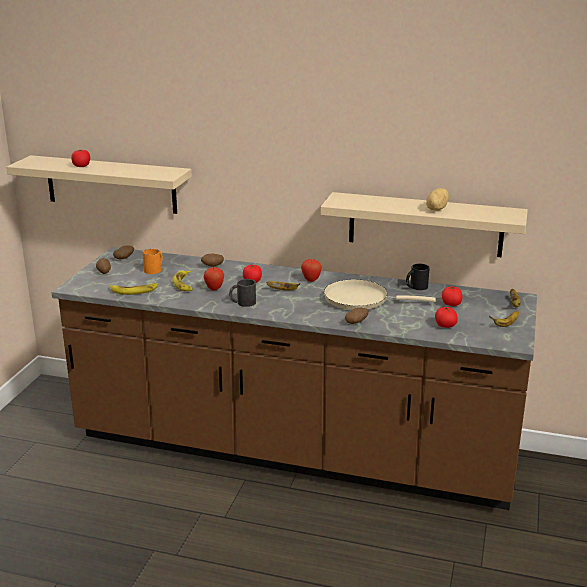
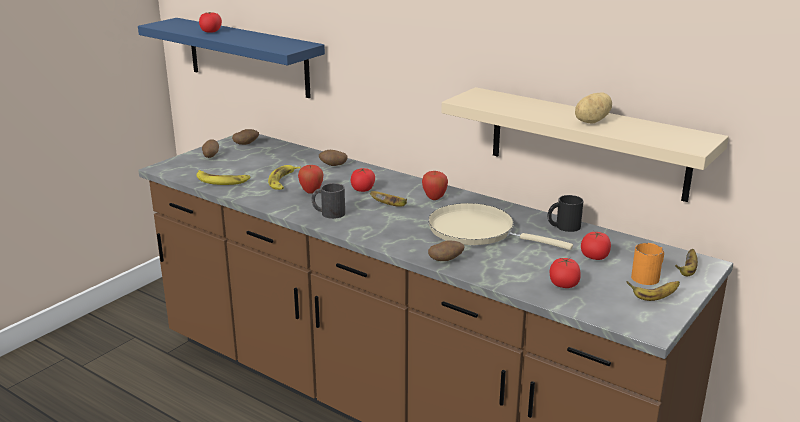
camera: 20 degrees right, 0 degrees up
beige shelf [6,155,192,214] -> blue shelf [138,18,325,98]
orange mug [142,249,163,274] -> orange mug moved to [631,243,664,285]

